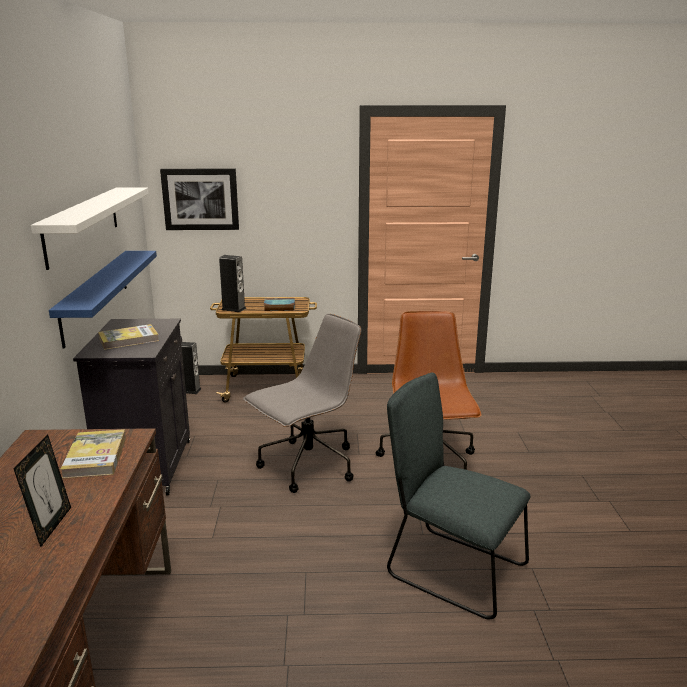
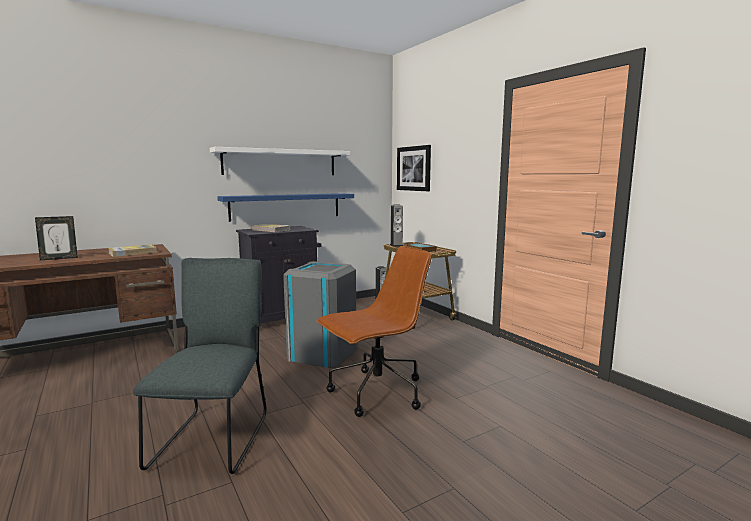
camera: 60 degrees right, 10 degrees down
grey office chair [243,314,361,493] -> grey trash can [283,261,357,368]

